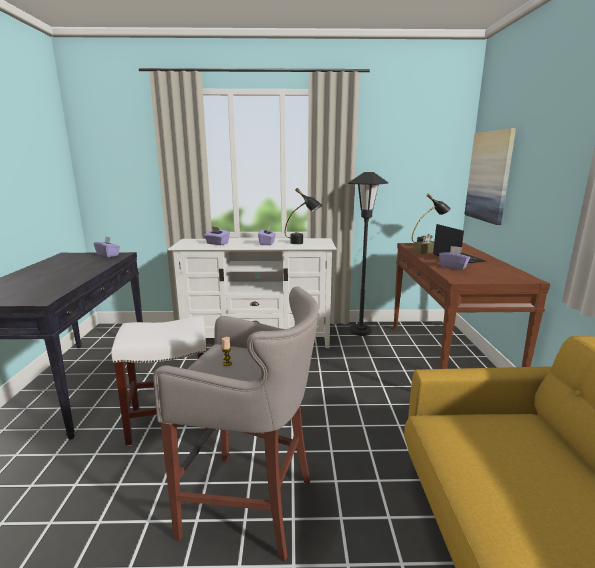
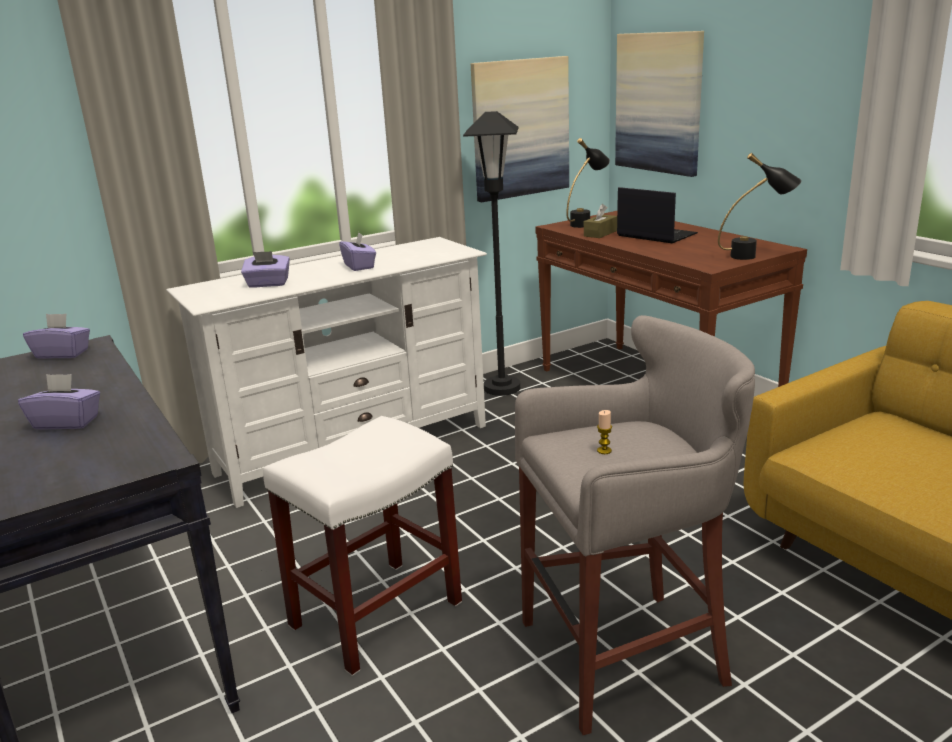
camera: 30 degrees left, 5 degrees up
black table lamp [285,188,322,244] -> black table lamp moved to [718,153,801,260]
purple tissue box [439,246,470,270] -> purple tissue box moved to [18,374,100,430]
none -> picture [471,56,569,202]

